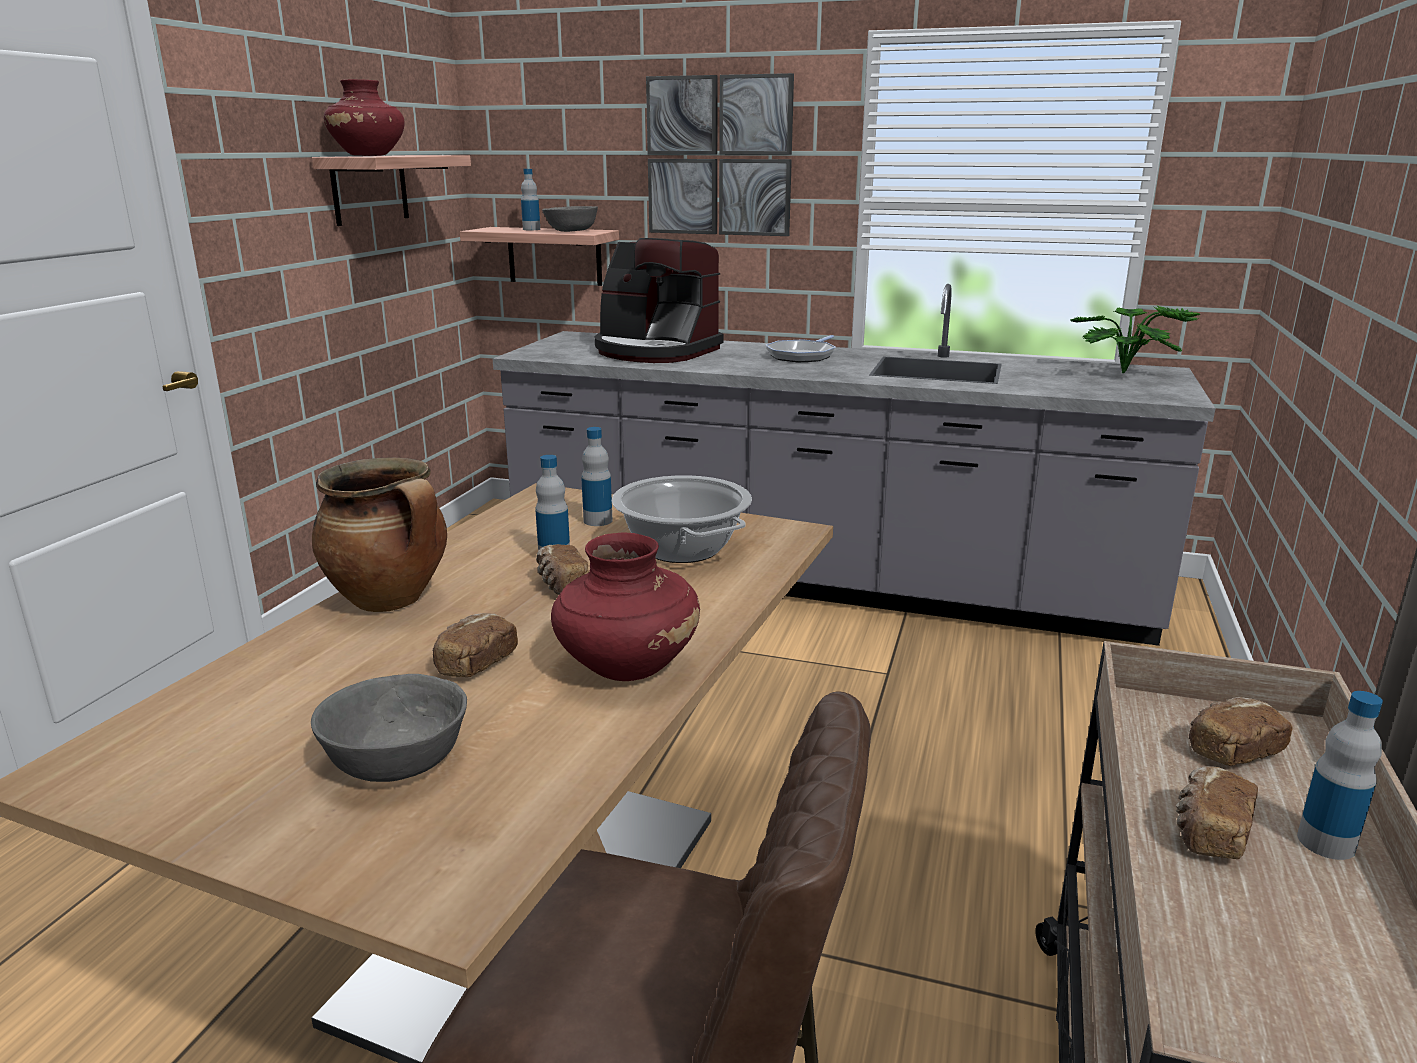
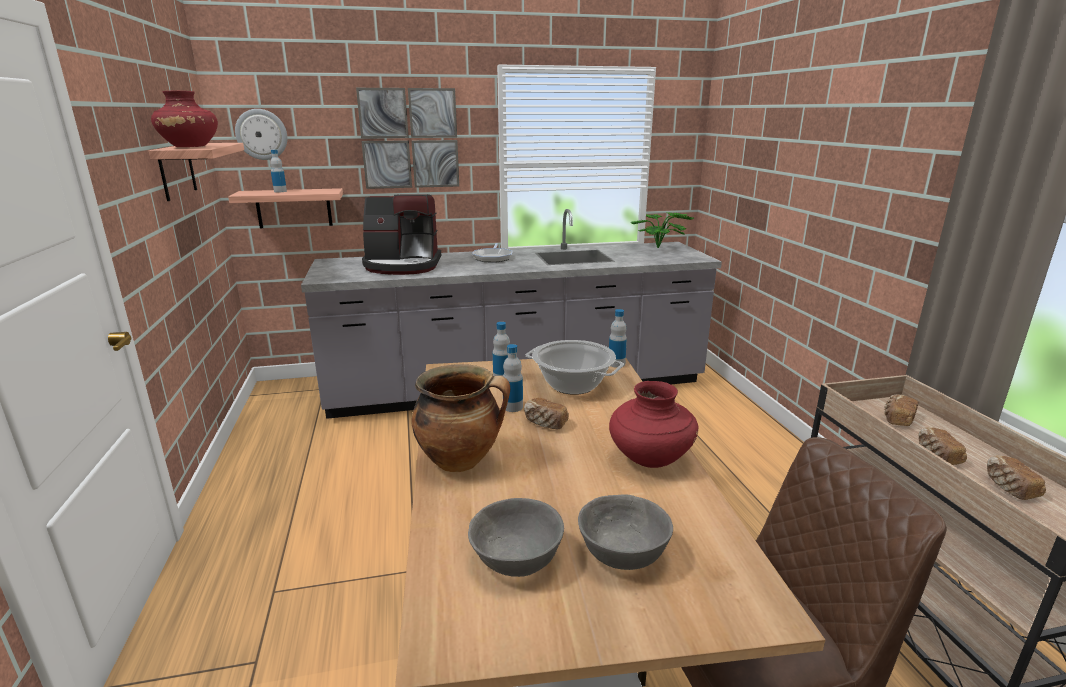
camera: 30 degrees left, 0 degrees up
bread [432,613,518,677] -> bread moved to [987,455,1046,500]
grey bowl [542,206,598,232] -> grey bowl moved to [468,498,564,577]
bottle [1297,691,1383,860] -> bottle moved to [609,309,627,368]
none -> wall clock [235,109,287,160]

